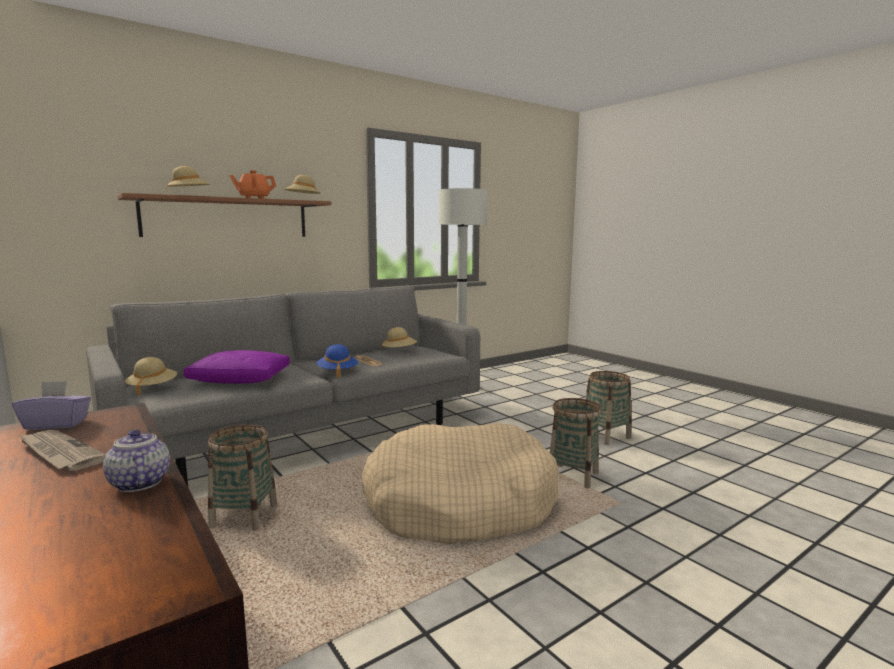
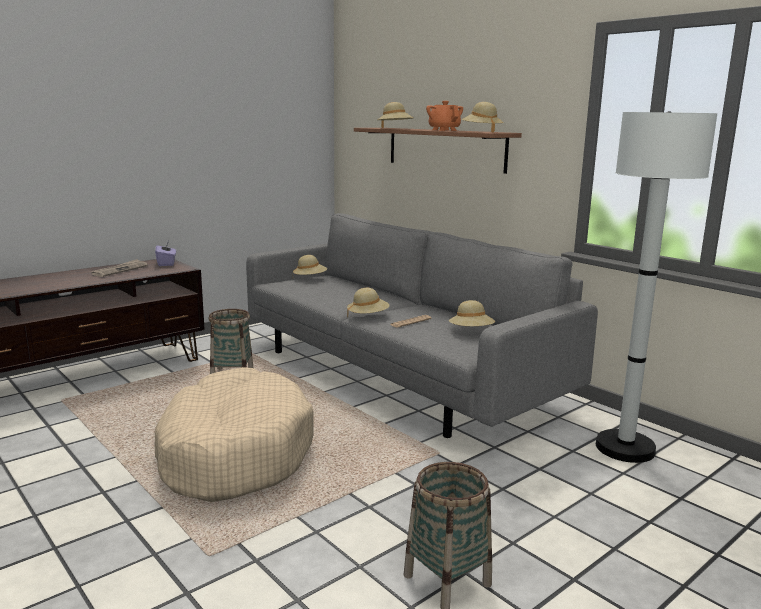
camera: 85 degrees right, 5 degrees up
teapot [103,429,170,492] -> none
purple pillow [184,350,290,384] -> none
blue hat [316,344,358,378] -> beige hat [347,288,389,318]
basket [550,398,601,489] -> none

